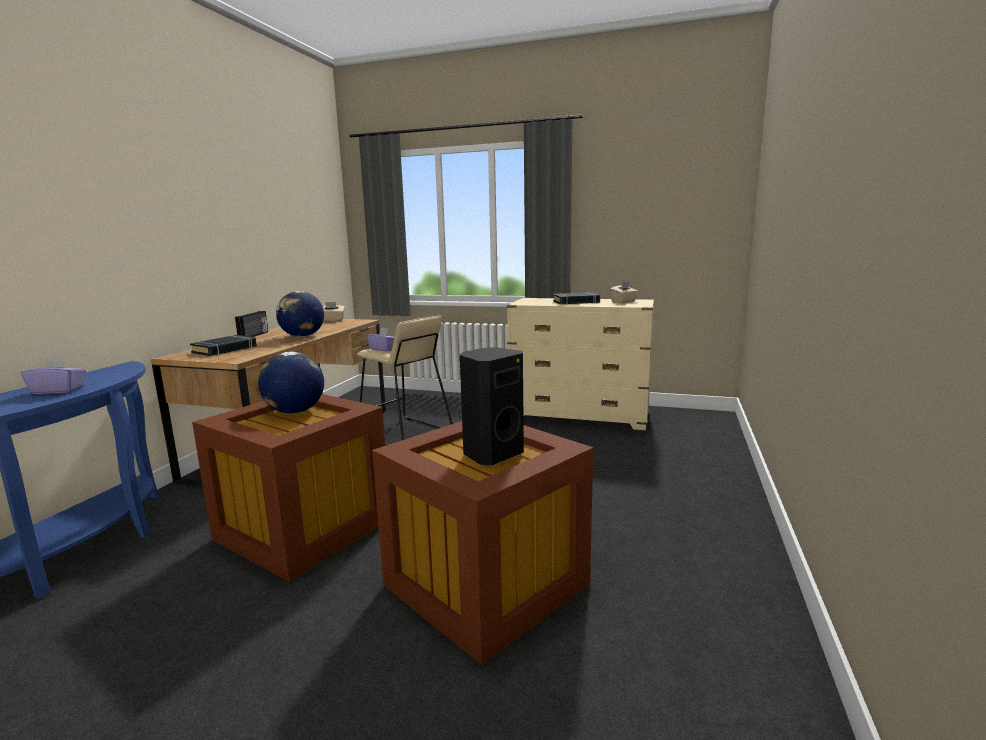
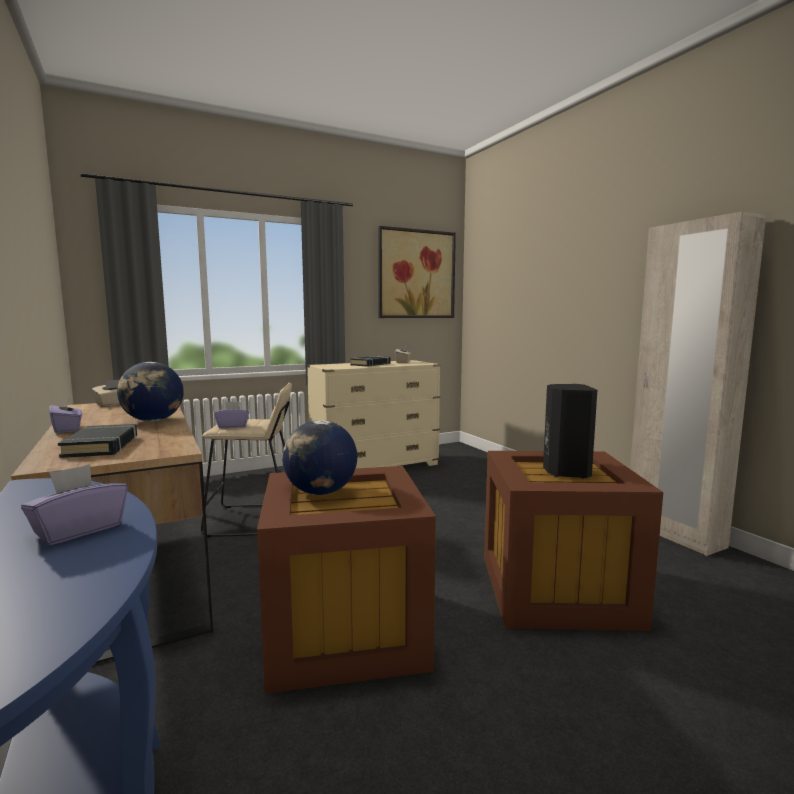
camera: 45 degrees left, 5 degrees down
radio [235,311,268,337] -> purple tissue box [49,397,82,433]
none -> picture [378,226,456,318]
none -> beige wardrobe [630,211,766,556]

